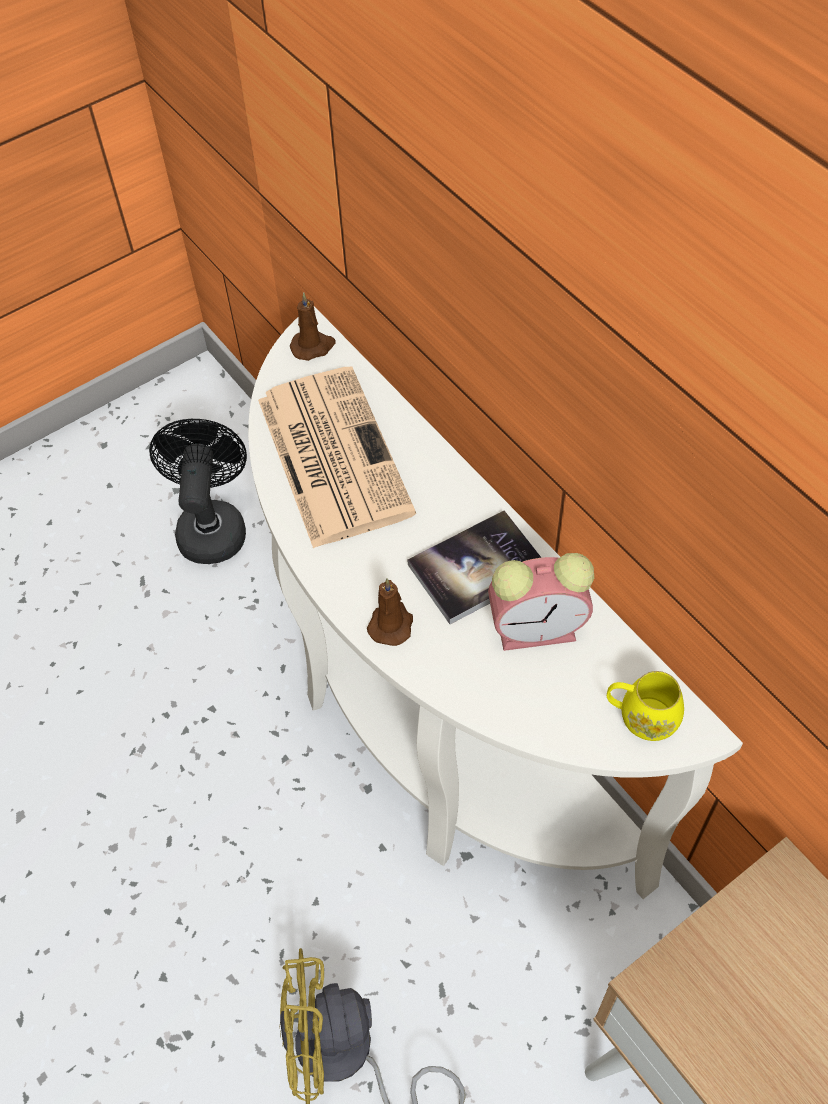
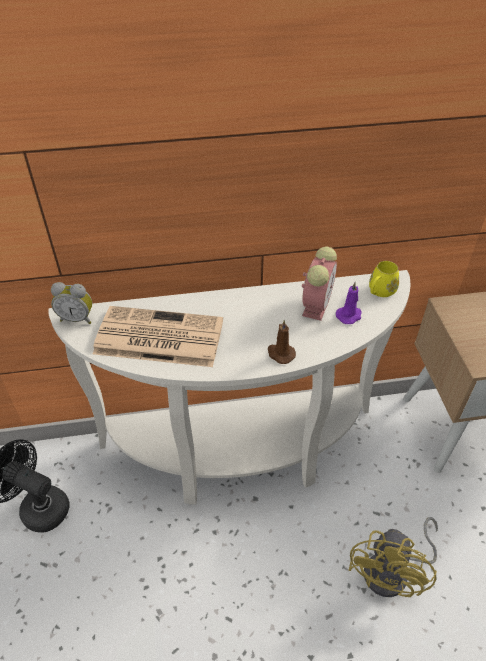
camera: 65 degrees left, 10 degrees down
brown candle [290,293,335,361] -> alarm clock [51,282,92,324]
book [407,510,542,624] -> none
none -> purple candle [336,282,362,324]

